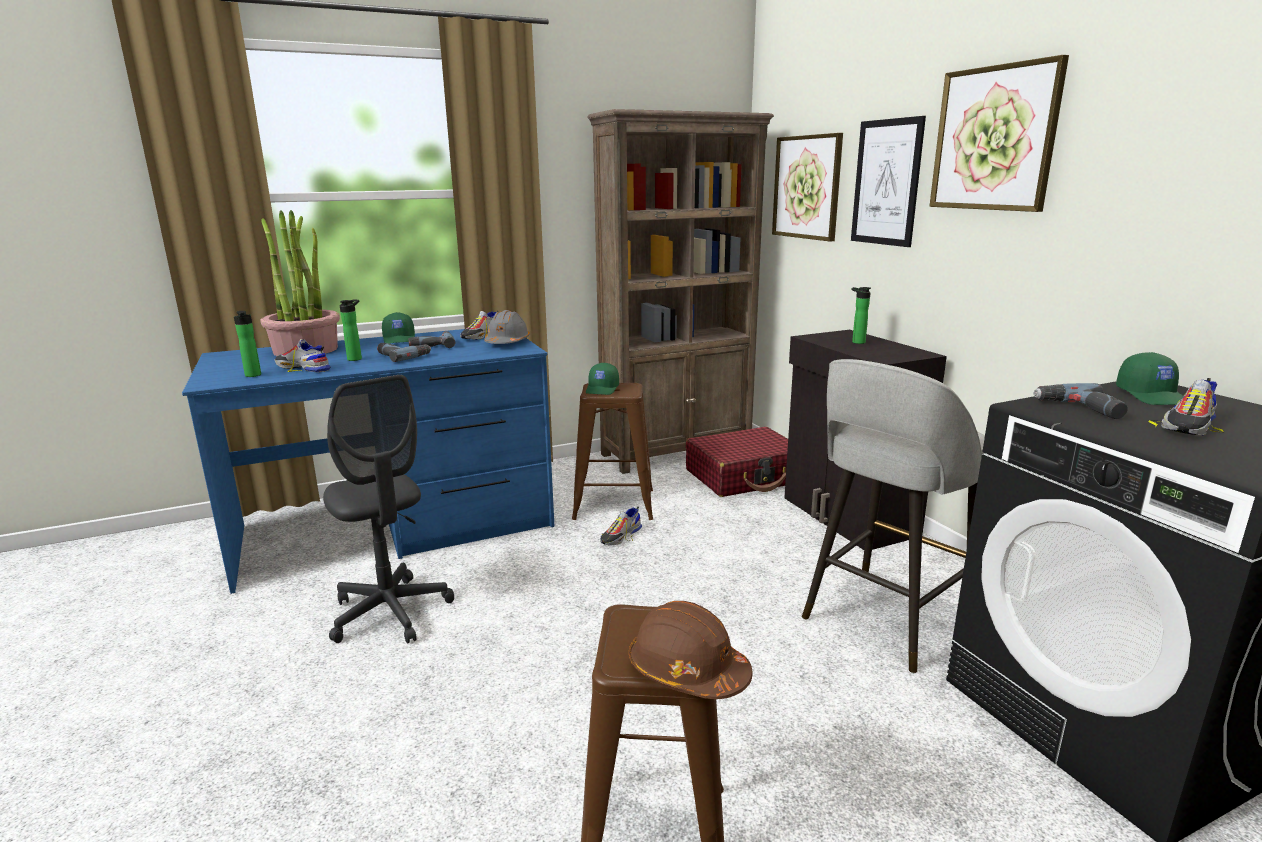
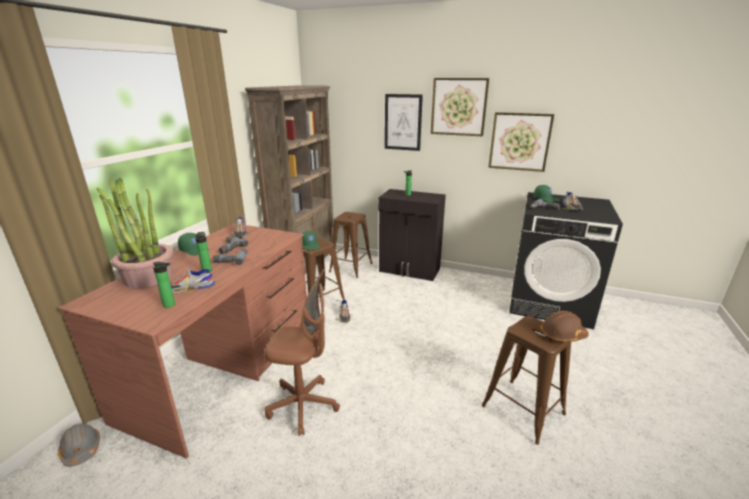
camera: 45 degrees left, 5 degrees up
blue desk [182,329,554,594] -> brown desk [58,223,307,459]
grey office chair [323,375,454,644] -> brown office chair [264,269,340,436]
grey hard hat [484,310,530,344] -> grey hard hat moved to [58,423,100,467]
red suitcase [686,427,788,497] -> brown stool [329,212,373,278]
picture [772,133,843,241] -> picture moved to [488,112,554,172]
grey stool [802,359,985,673] -> none

